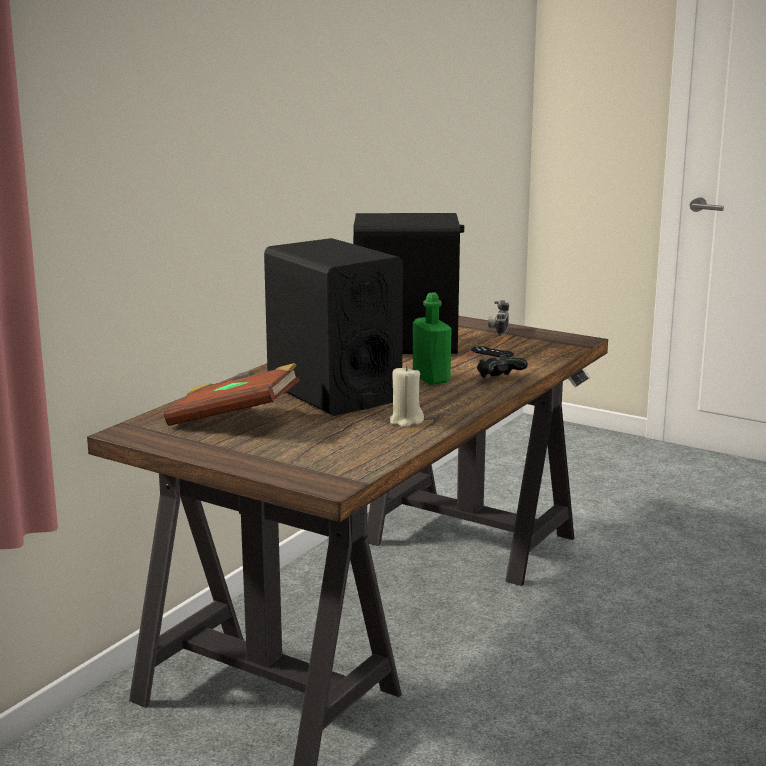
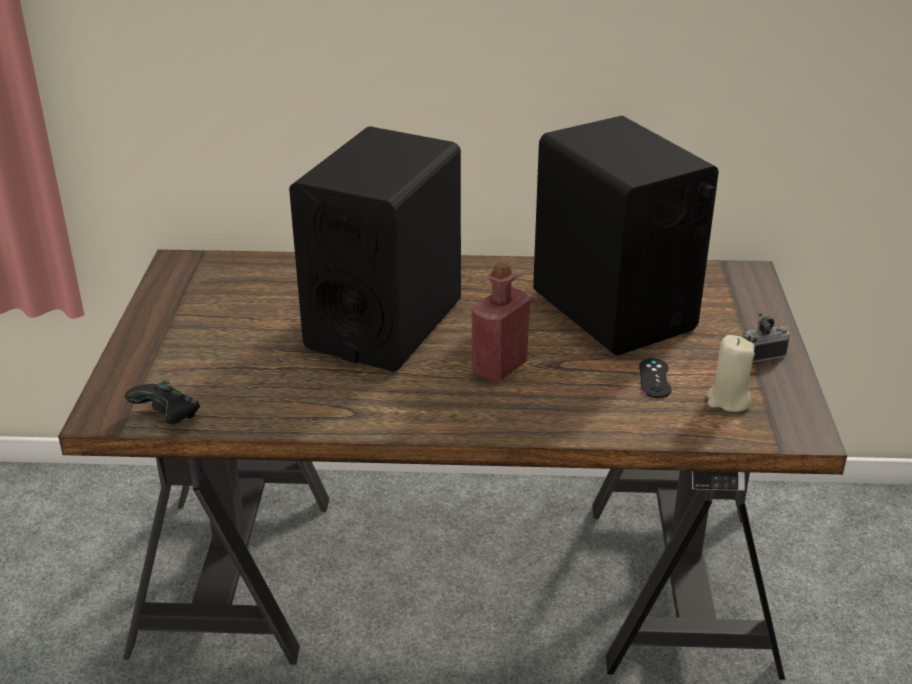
camera: 60 degrees right, 15 degrees up
brown book [164,363,300,426] -> none
beige candle [390,366,424,427] -> beige candle moved to [706,335,755,412]
green bottle [413,292,452,385] -> red bottle [472,261,530,382]
black game controller [477,354,528,378] -> black game controller moved to [125,380,200,425]

